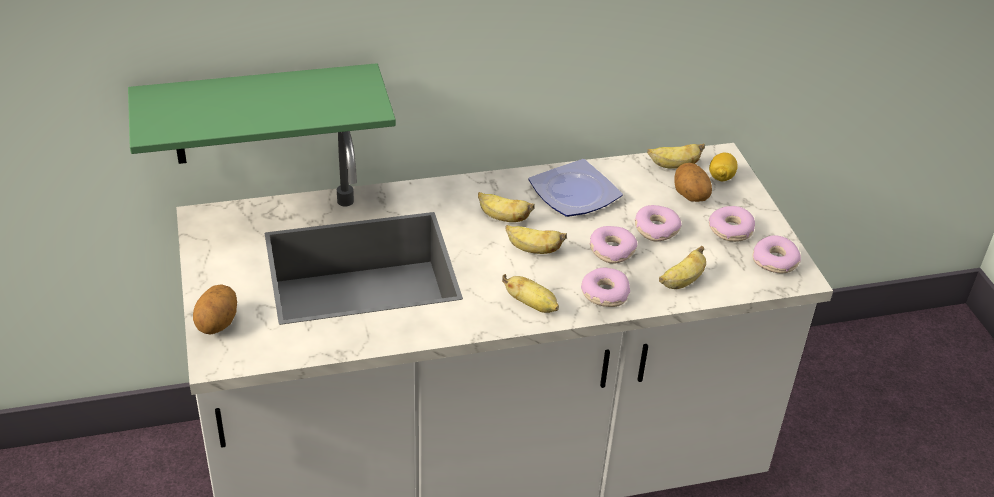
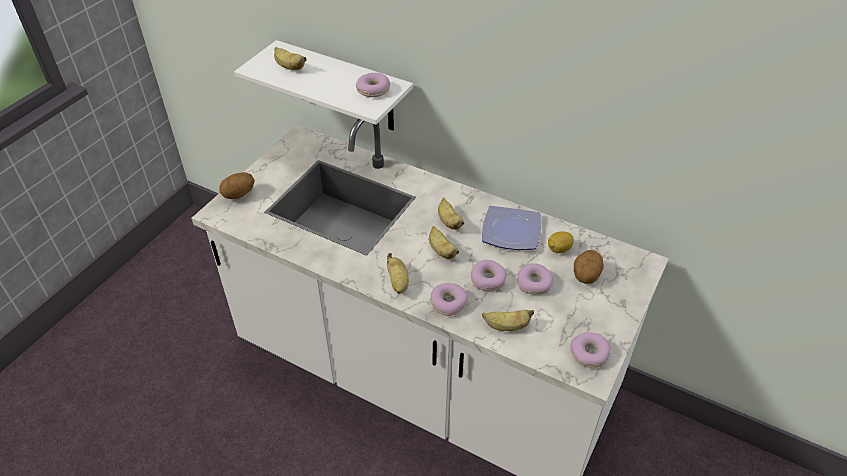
camera: 45 degrees right, 5 degrees up
green shelf [128,63,396,164] -> white shelf [234,40,413,131]
banana [647,144,705,169] -> banana moved to [274,47,307,70]
lemon [709,152,738,181] -> lemon moved to [548,231,574,253]
donut [709,206,755,242] -> donut moved to [356,73,390,97]

